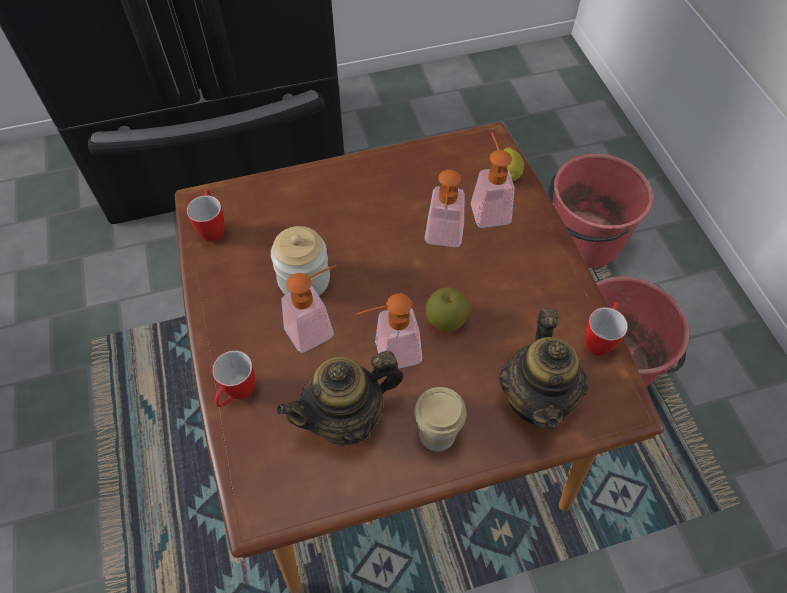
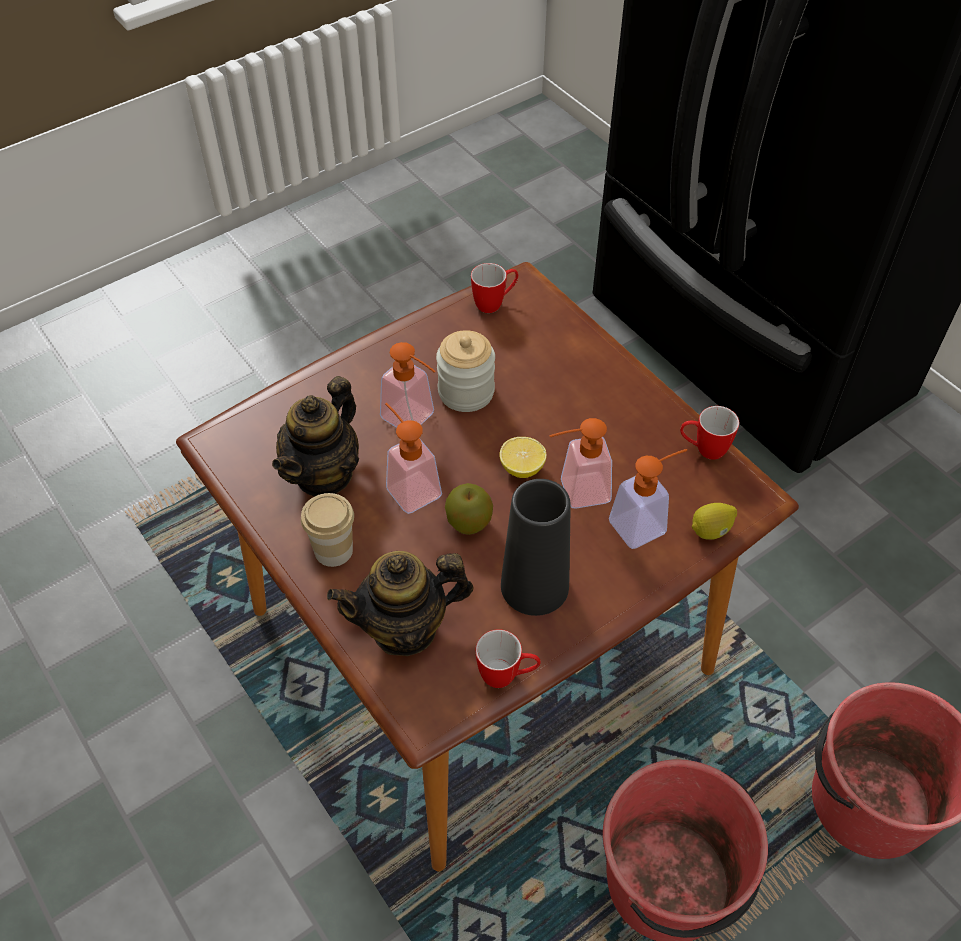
camera: 70 degrees right, 5 degrees down
mug [212,350,255,407] -> mug moved to [680,406,739,460]
teapot [276,351,404,446] -> teapot turned 105 degrees counterclockwise [272,376,359,496]
none -> lemon [499,437,547,478]
none -> black vase [501,479,571,616]

